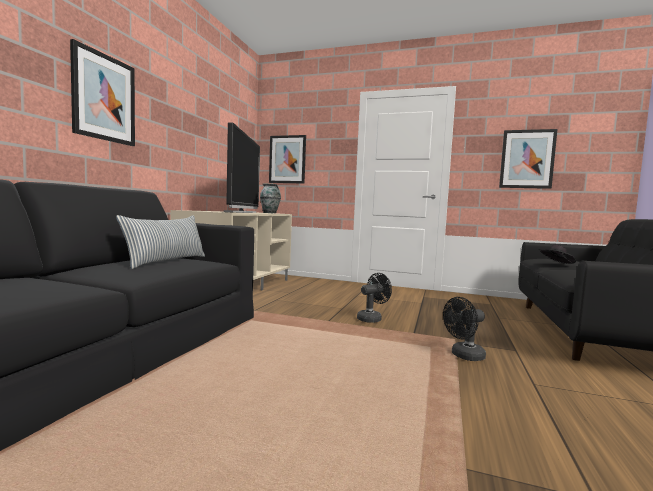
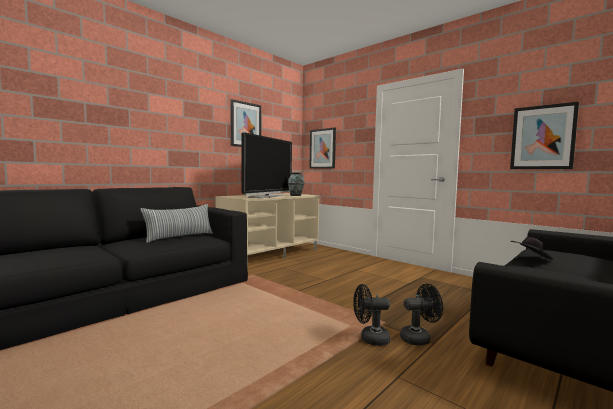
camera: 25 degrees right, 0 degrees up
picture [70,39,135,146] -> picture moved to [230,99,261,147]
black fan [357,273,392,323] -> black fan moved to [400,284,443,346]

